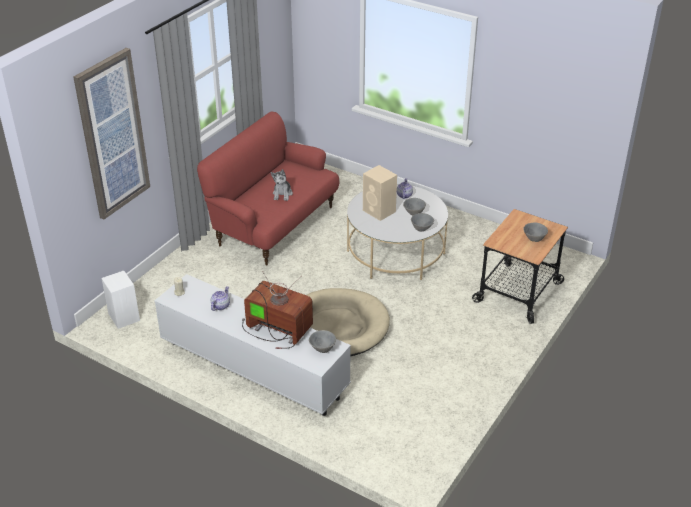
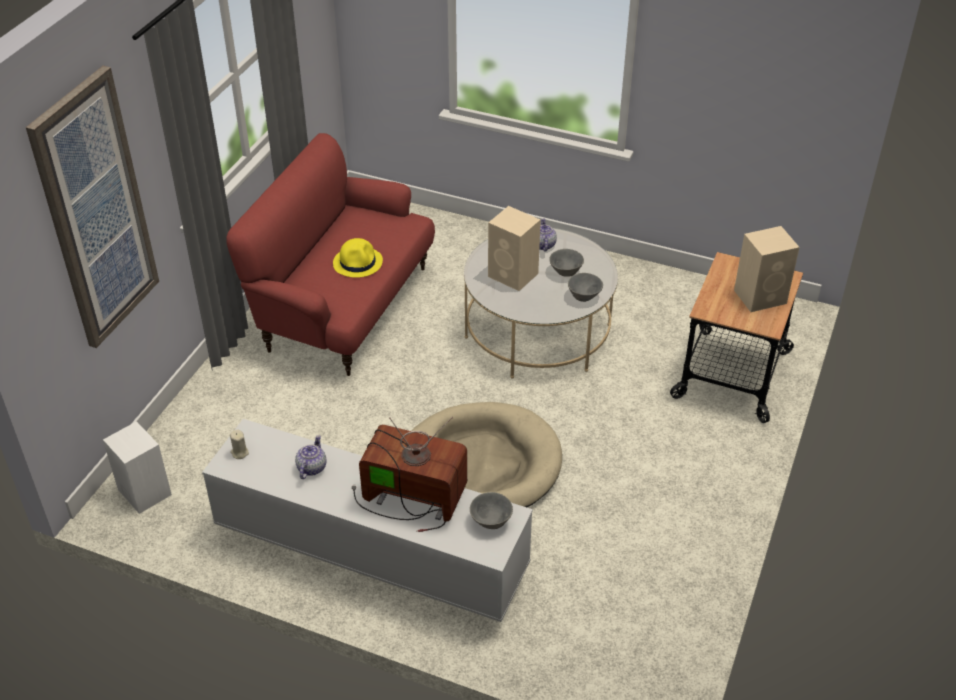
camera: 10 degrees left, 5 degrees up
plush toy [271,169,293,201] -> yellow hat [333,238,383,278]
grey bowl [523,223,548,242] -> beige speaker [734,226,800,312]

